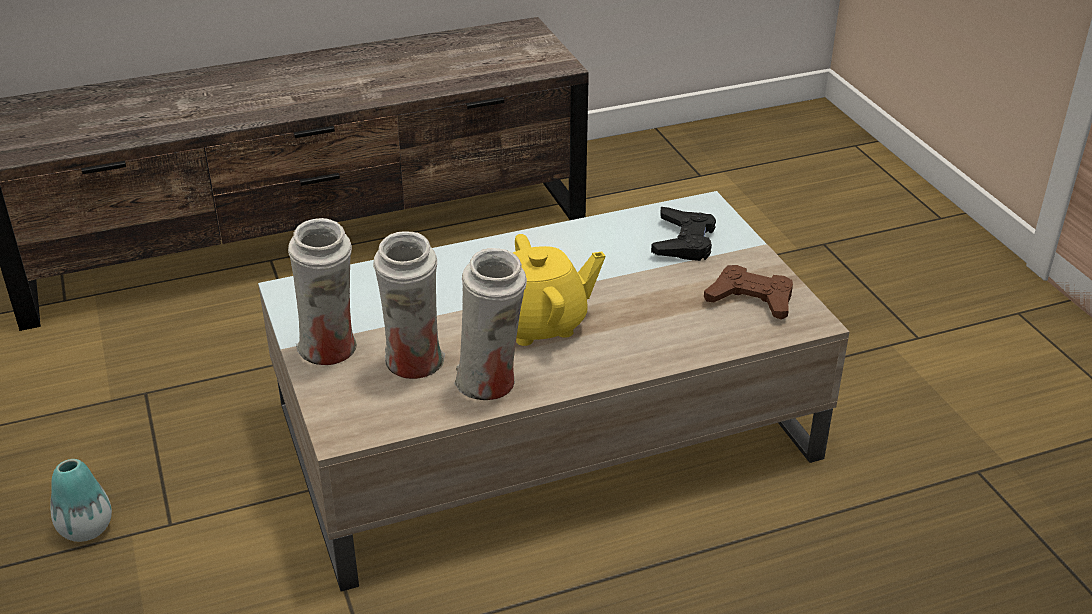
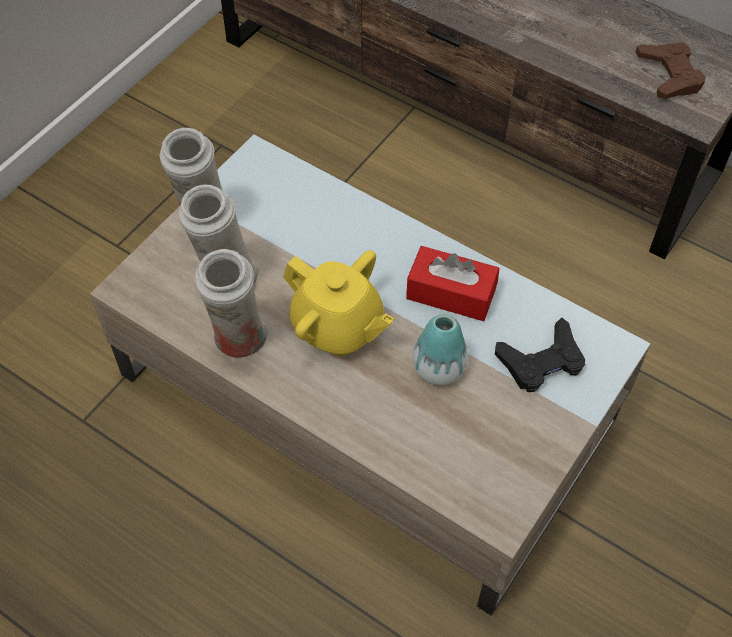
camera: 55 degrees right, 20 degrees up
vase [50,459,112,542] -> vase moved to [413,314,468,385]
brown game controller [704,265,793,320] -> brown game controller moved to [635,42,706,99]
none -> red tissue box [406,246,500,321]

